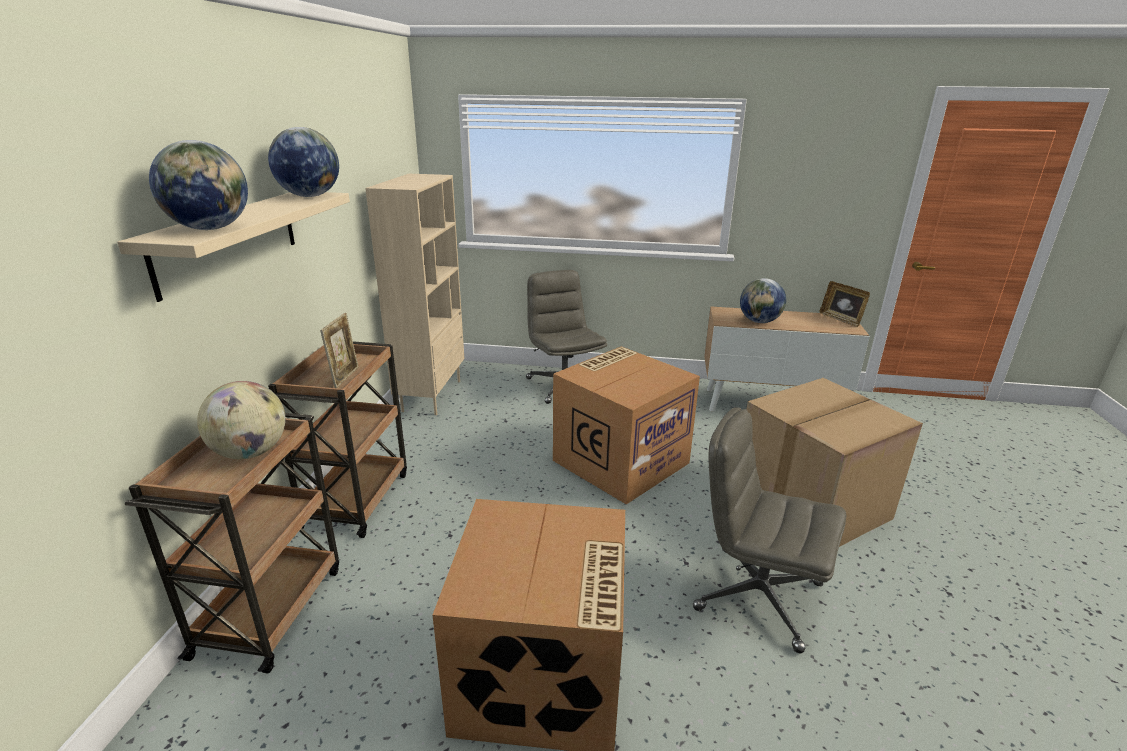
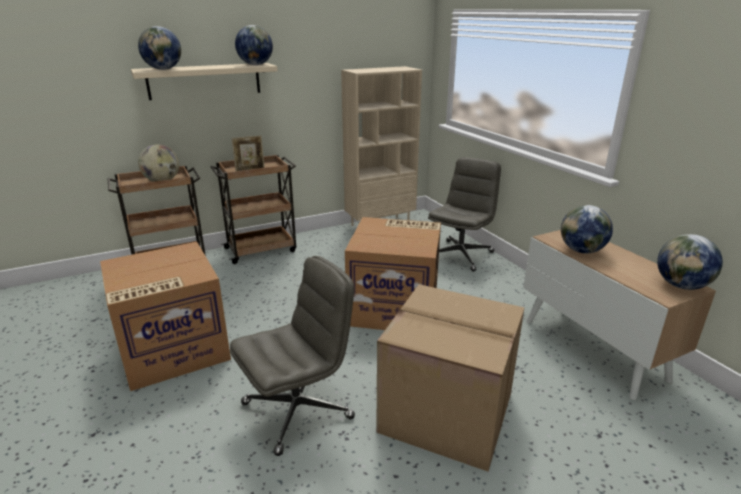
camera: 55 degrees right, 0 degrees up
grey office chair [693,407,846,653] -> grey office chair turned 60 degrees clockwise [230,256,355,456]
picture frame [819,281,870,327] -> globe [657,234,723,290]

